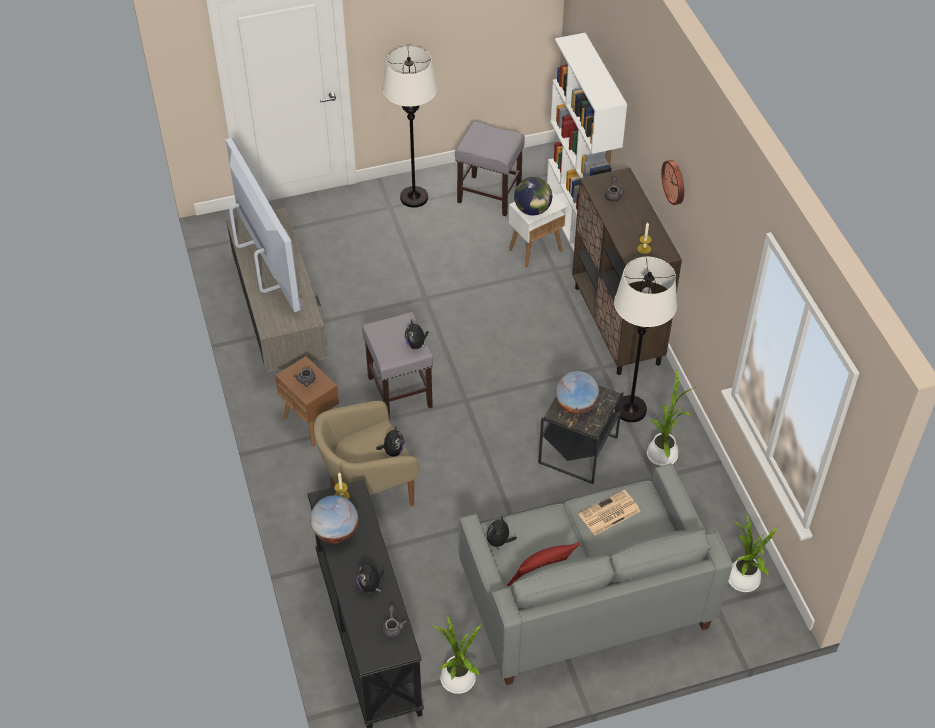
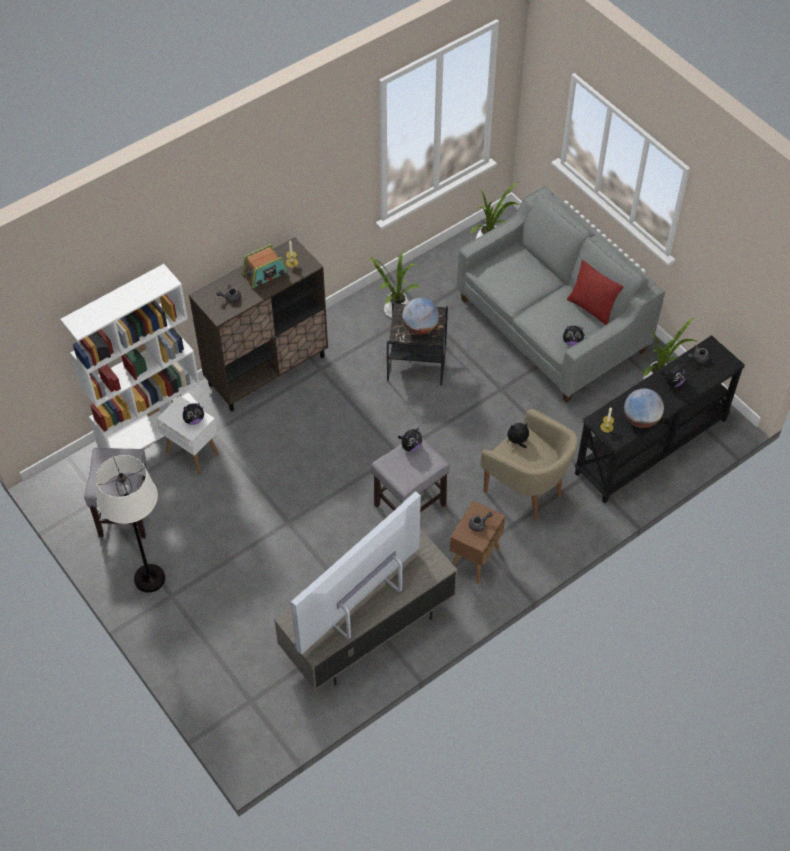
camera: 110 degrees left, 5 degrees up
globe [514,177,552,216] -> plush toy [183,403,204,425]
newspaper [578,490,641,535] -> none
white floor lamp [614,257,677,422] -> none
wall clock [661,160,684,205] -> none
none -> radio [242,244,288,288]

